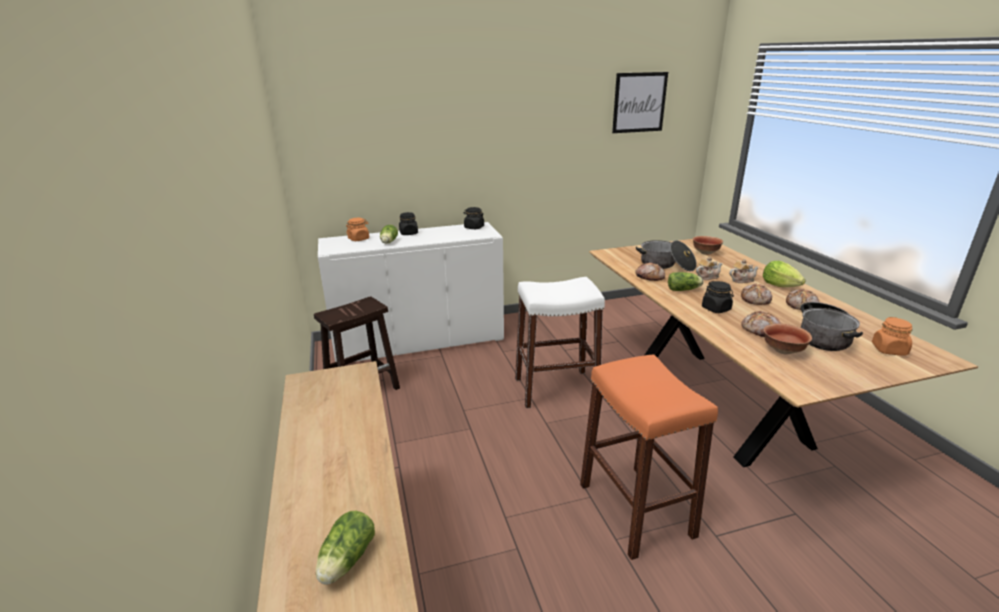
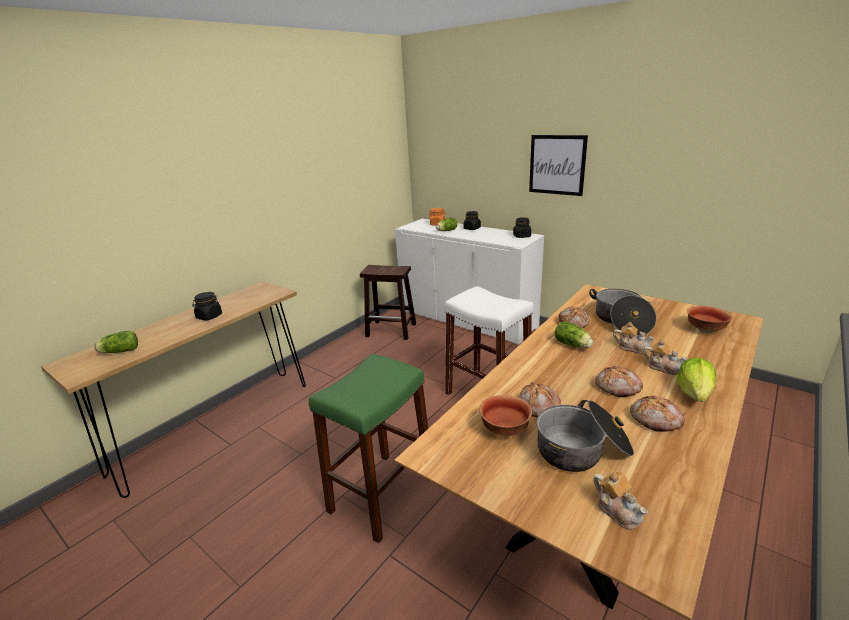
camera: 55 degrees right, 0 degrees up
orange stool [580,354,718,560] -> green stool [309,354,429,543]
picture [612,72,668,133] -> picture moved to [529,135,588,196]
black jar [702,281,734,313] -> black jar moved to [192,292,222,321]
orange jar [872,317,912,355] -> teapot [593,471,648,530]

